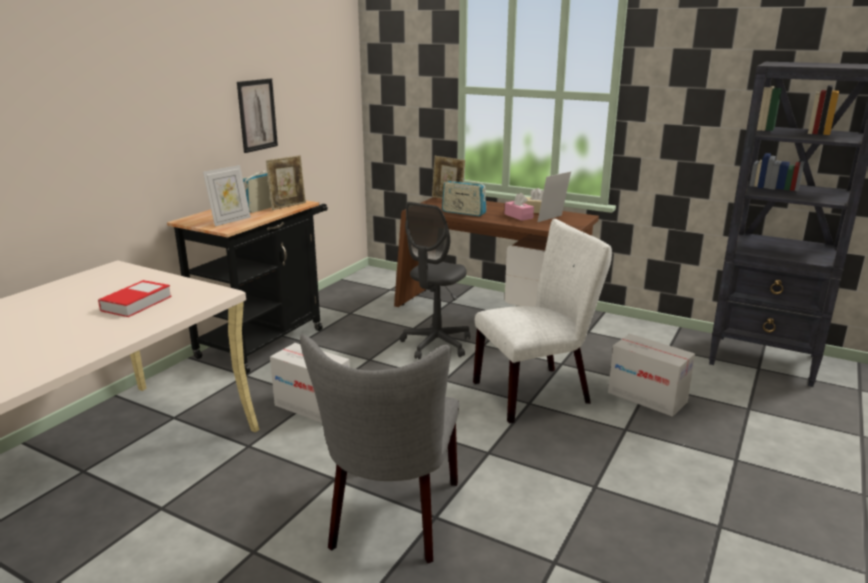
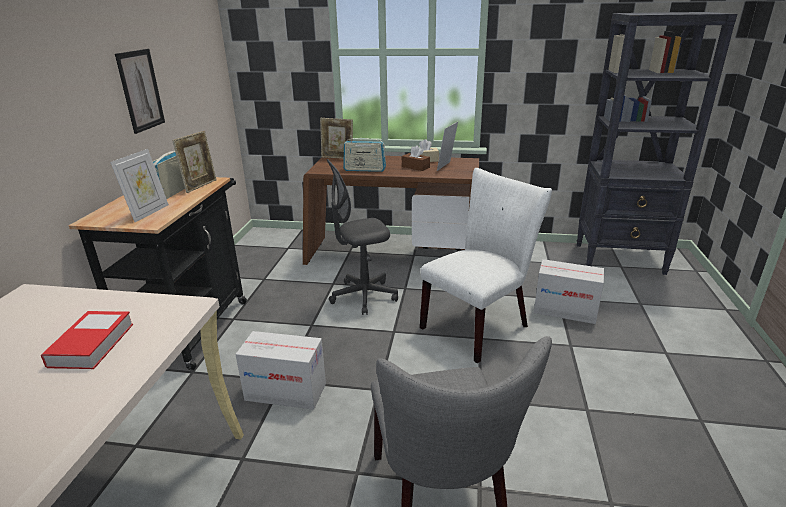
camera: 20 degrees left, 5 degrees up
grey office chair [400,202,470,359] -> grey office chair turned 60 degrees clockwise [327,159,398,315]
pink tissue box [505,193,534,221] -> brown tissue box [402,145,430,171]

